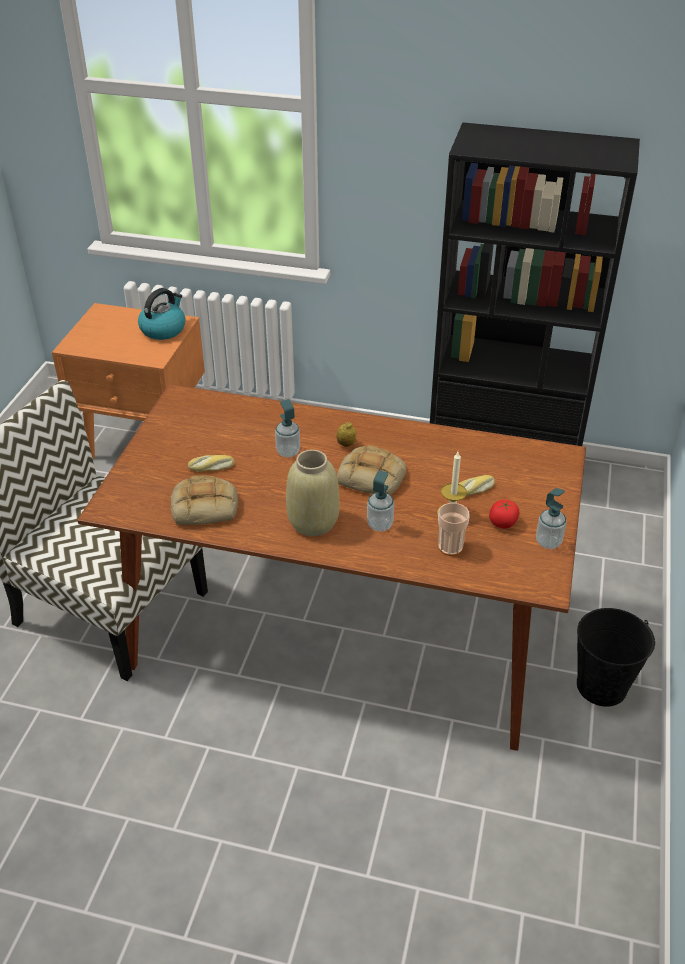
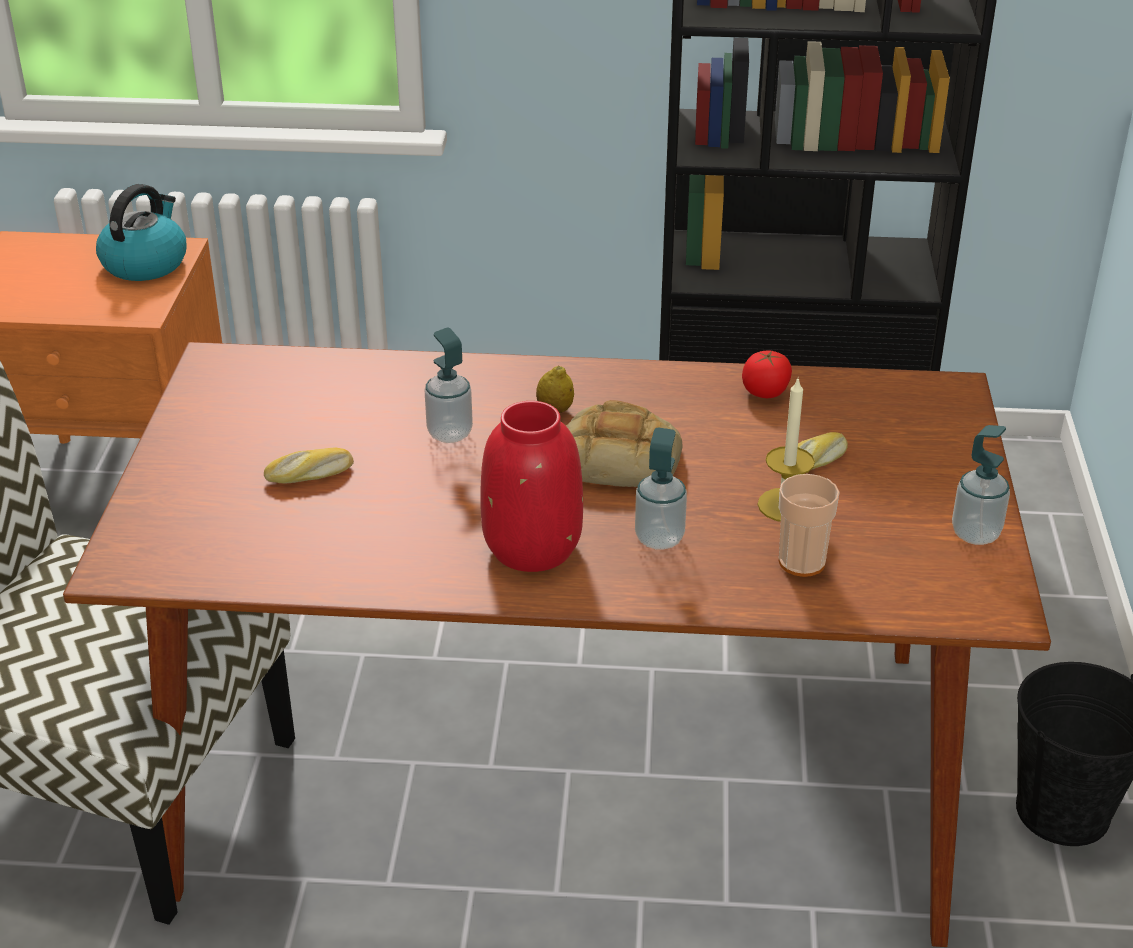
camera: 10 degrees left, 5 degrees down
bread [170,475,238,525] -> none
beige vase [286,450,339,536] -> red vase [480,401,583,572]
tomato [489,499,520,529] -> tomato moved to [742,350,792,398]

